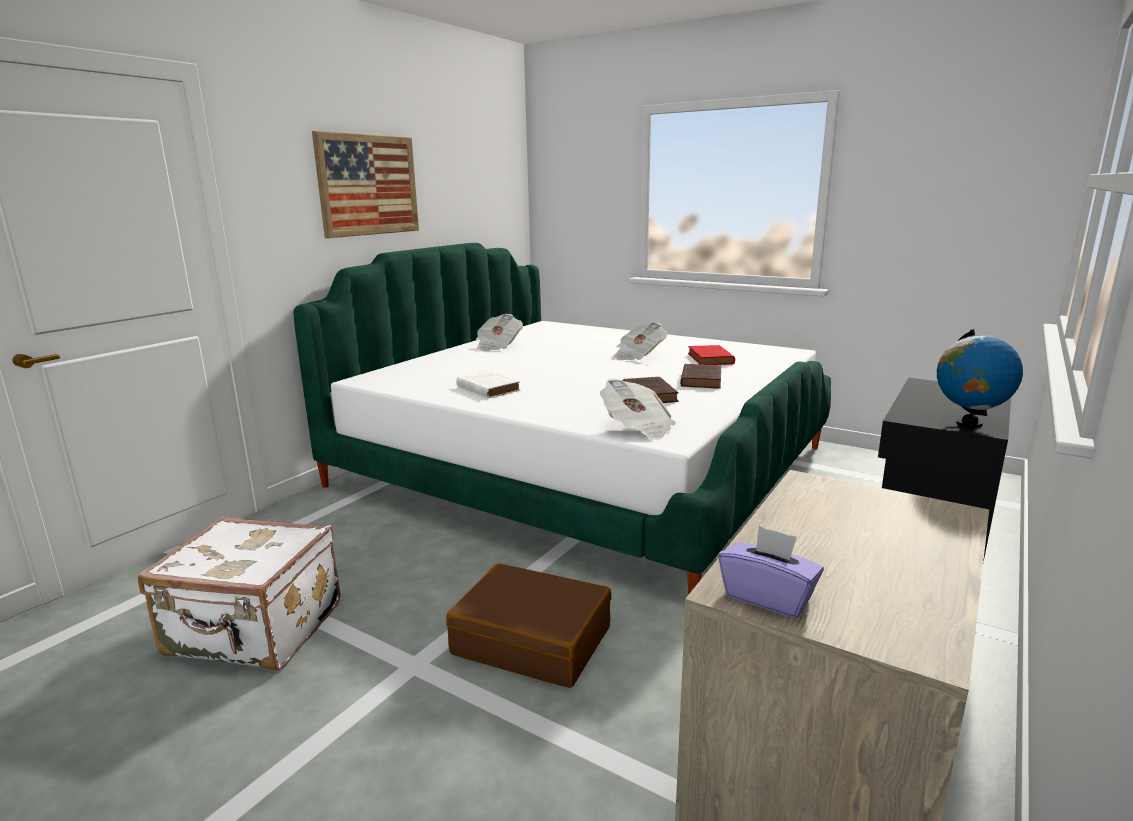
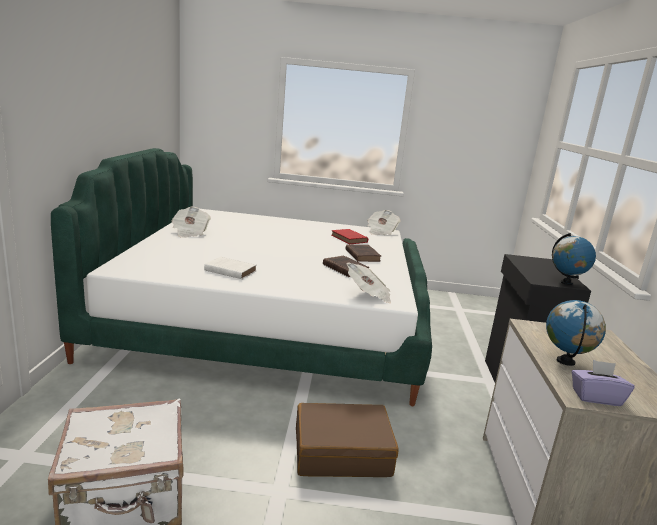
camera: 30 degrees left, 0 degrees up
picture [312,131,419,238] -> none
newspaper [612,322,667,360] -> newspaper moved to [367,210,400,235]
none -> globe [546,300,606,366]

